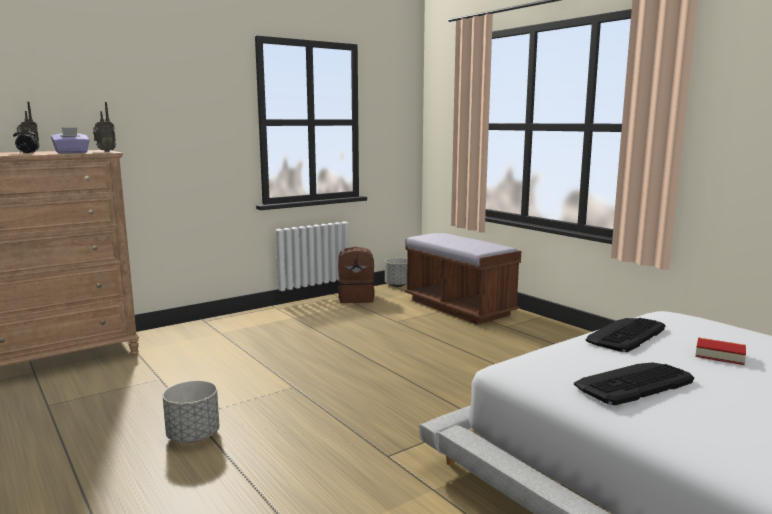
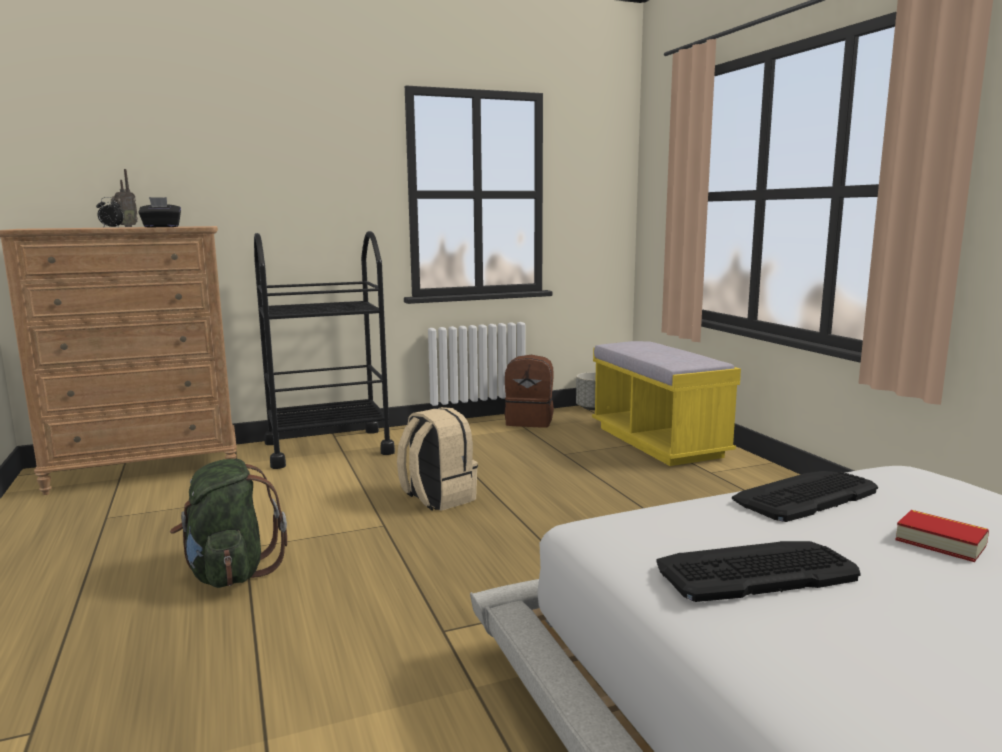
camera: 15 degrees right, 0 degrees up
purple tissue box [51,127,90,154] -> black tissue box [138,197,181,228]
radio [93,102,116,152] -> none
grey planter [162,381,219,443] -> green backpack [170,459,287,588]
brown bench [405,233,521,324] -> yellow bench [592,341,741,466]
none -> black cart [254,231,395,469]
none -> beige backpack [397,407,478,511]

